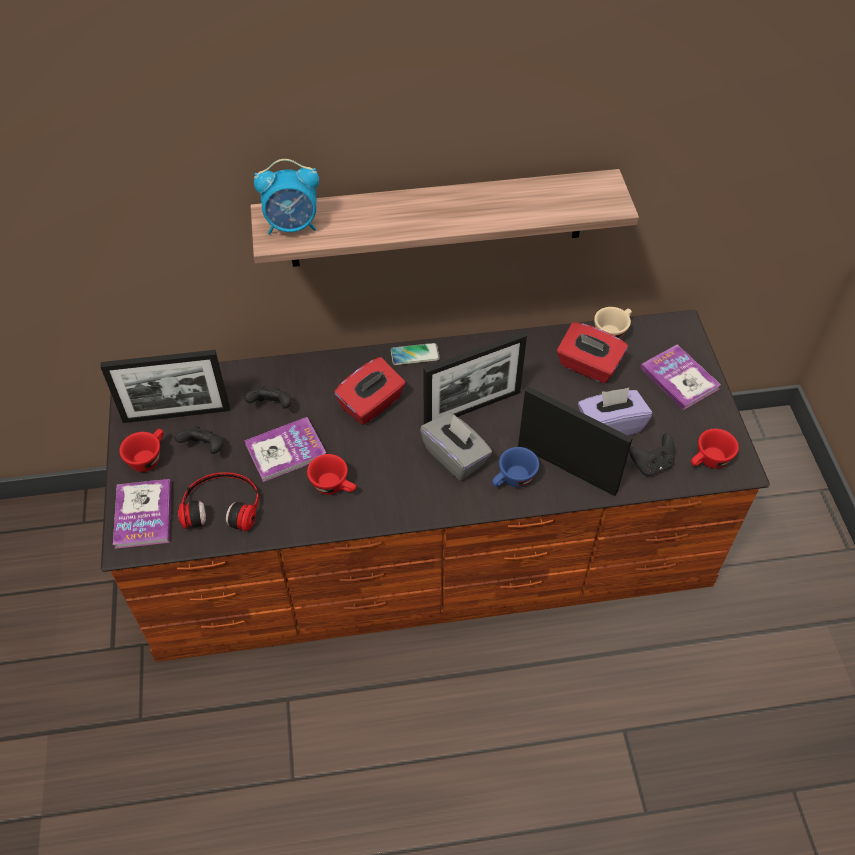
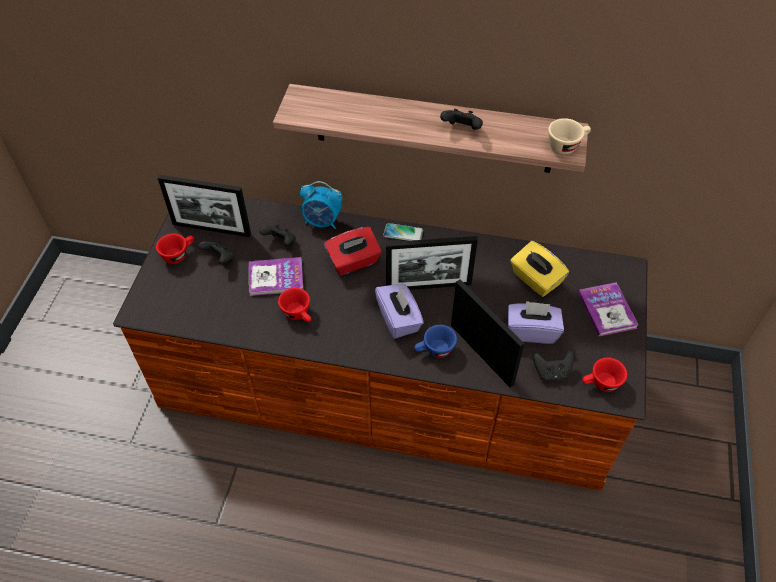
camera: 20 degrees right, 0 degrees up
book [113,479,171,549] -> none
headphones [178,472,259,531] -> none
alarm clock [254,159,319,235] -> alarm clock moved to [300,181,343,229]
grey tissue box [420,413,492,481] -> purple tissue box [375,284,424,339]
red tissue box [557,322,628,383] -> yellow tissue box [510,241,569,297]
beige cup [594,307,632,339] -> beige cup moved to [548,118,591,154]
none -> black game controller [440,109,483,130]

